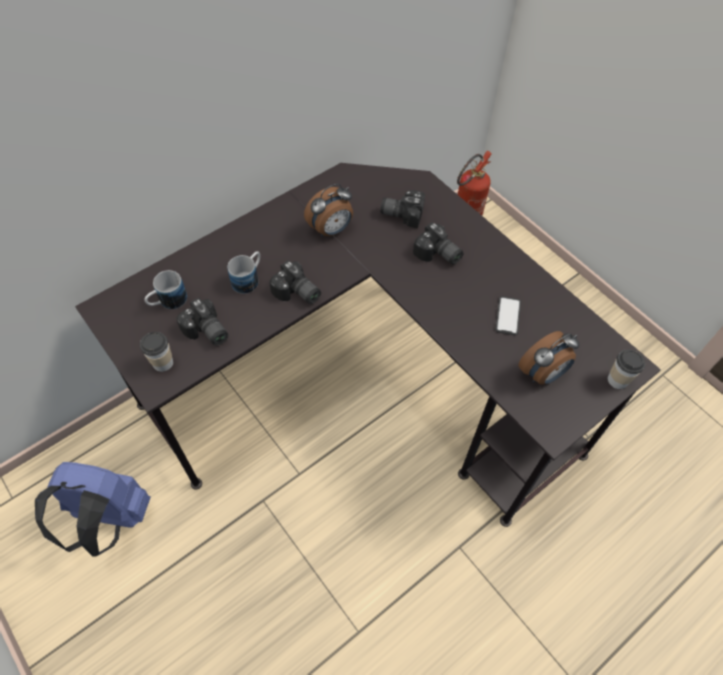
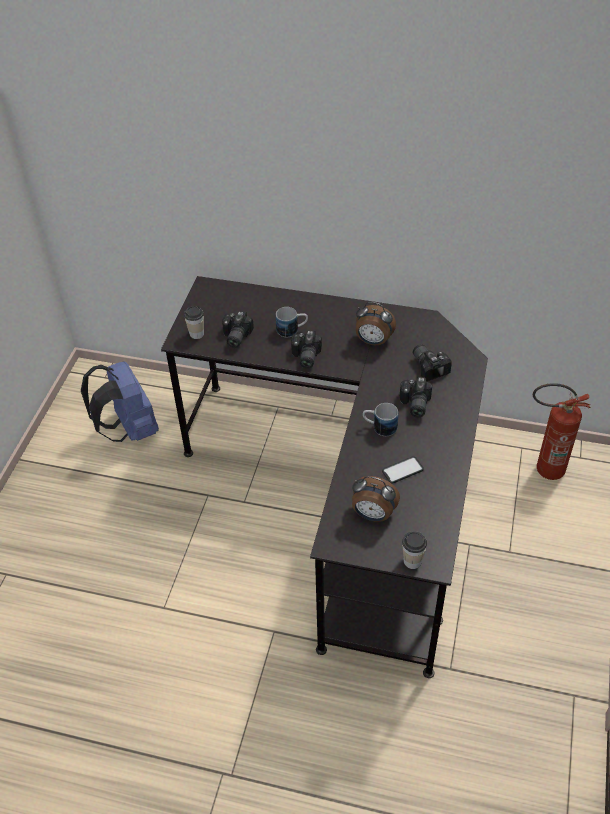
camera: 55 degrees right, 10 degrees down
mug [144,270,187,309] -> mug moved to [363,403,398,436]

